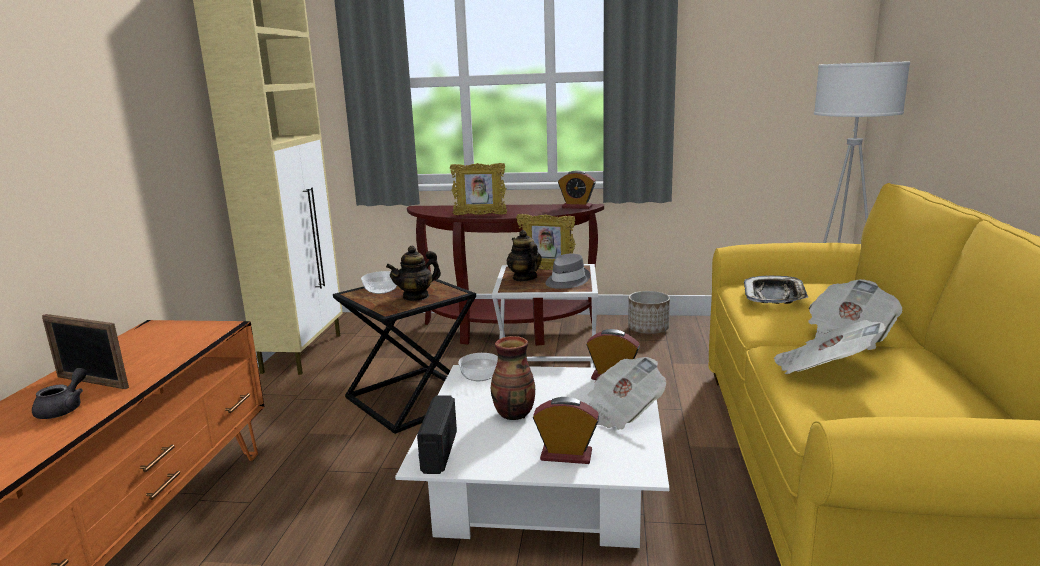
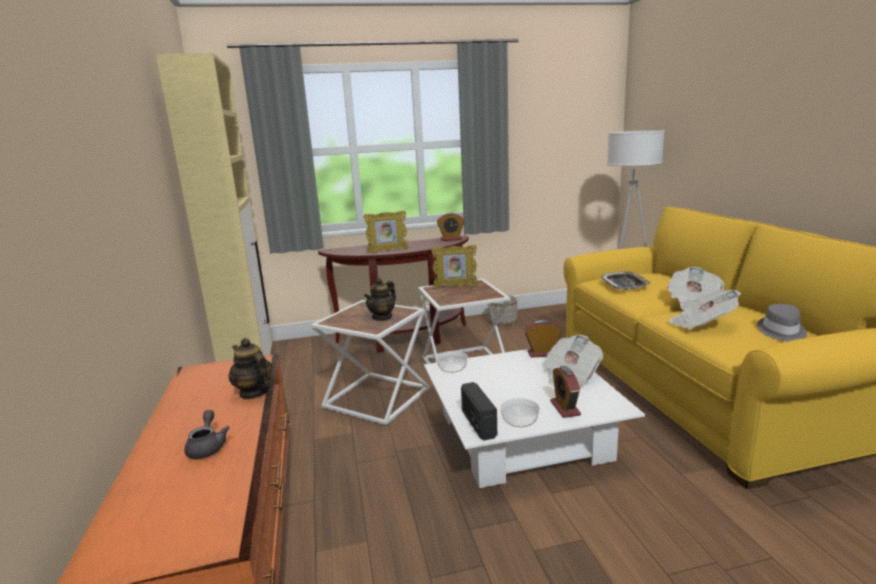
camera: 20 degrees left, 0 degrees up
picture frame [42,314,129,389] -> none
black side table [333,279,476,434] -> white side table [311,300,430,425]
bowl [361,271,398,294] -> bowl moved to [500,398,540,427]
vase [491,336,535,420] -> none
teapot [507,230,542,281] -> teapot moved to [228,338,272,399]
alarm clock [533,397,599,464] -> alarm clock turned 90 degrees counterclockwise [550,366,581,418]
grey hat [545,254,590,289] -> grey hat moved to [757,304,807,341]

